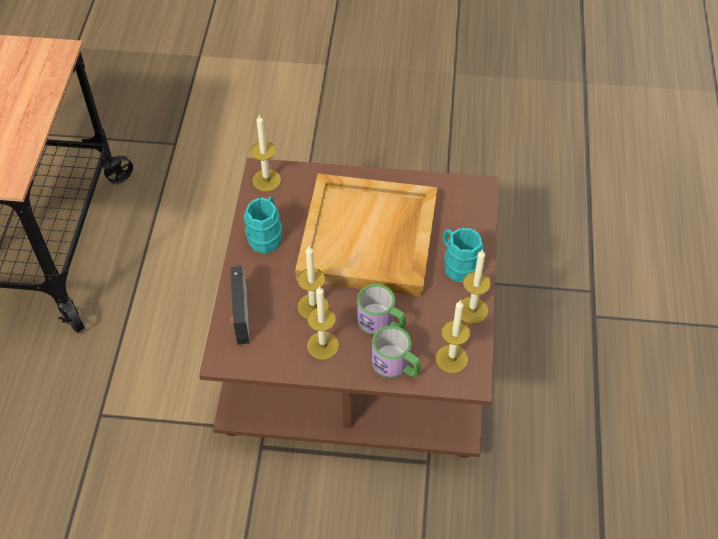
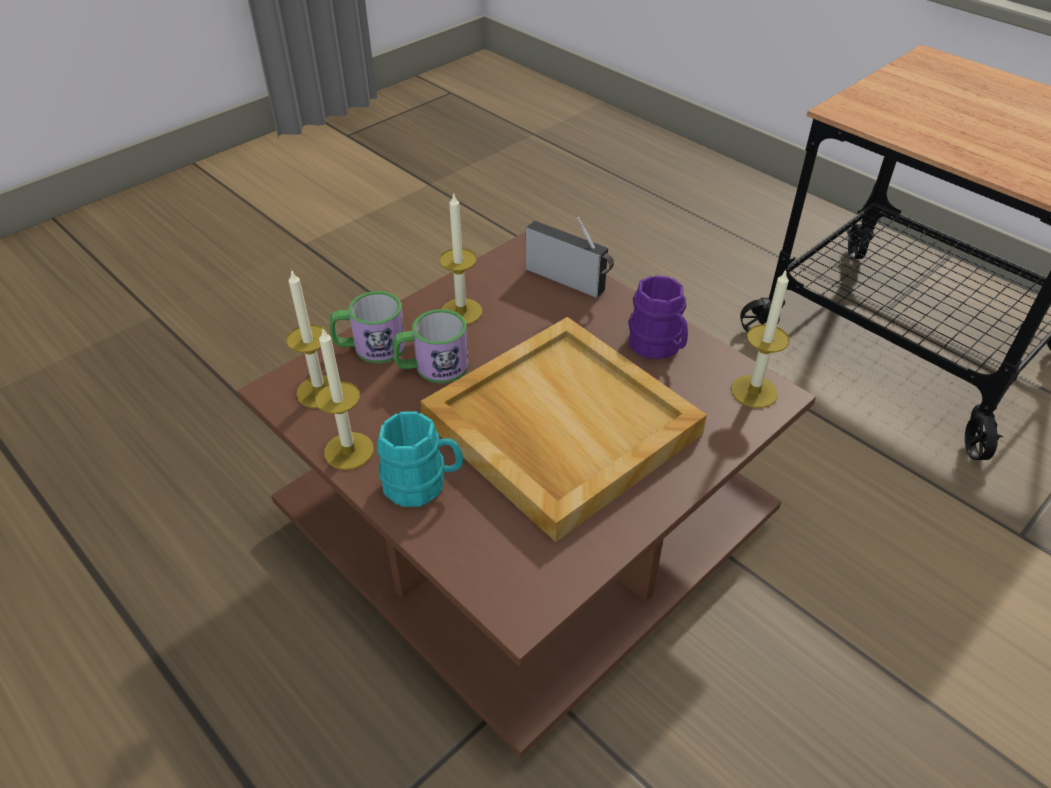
camera: 130 degrees right, 10 degrees down
turquoise mug [244,196,282,254] -> purple mug [628,275,688,359]
candle [298,246,329,319] -> none

